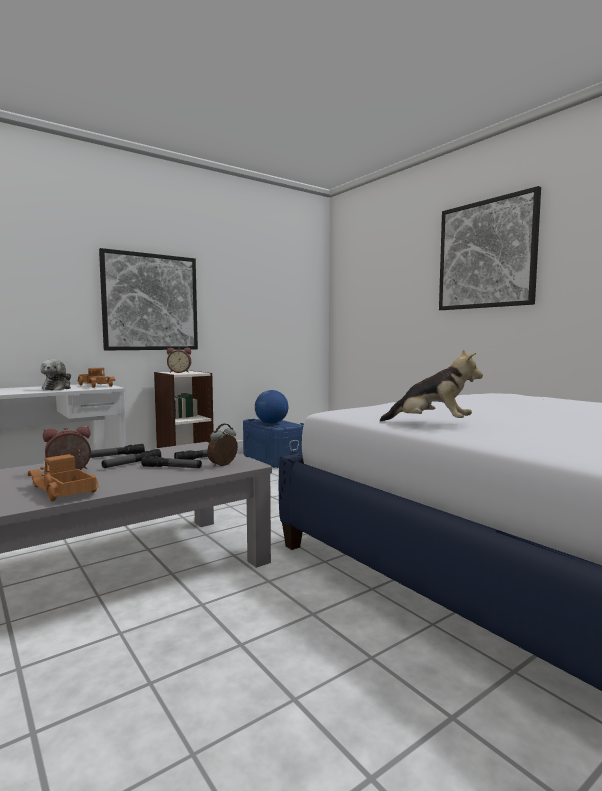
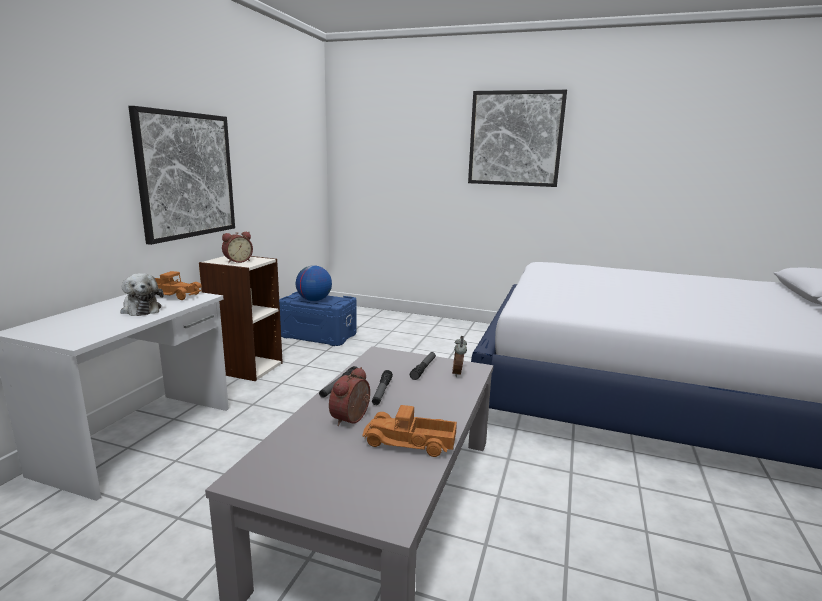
camera: 35 degrees left, 10 degrees up
flashlight [141,456,202,468] -> none
plush toy [380,350,483,421] -> none

